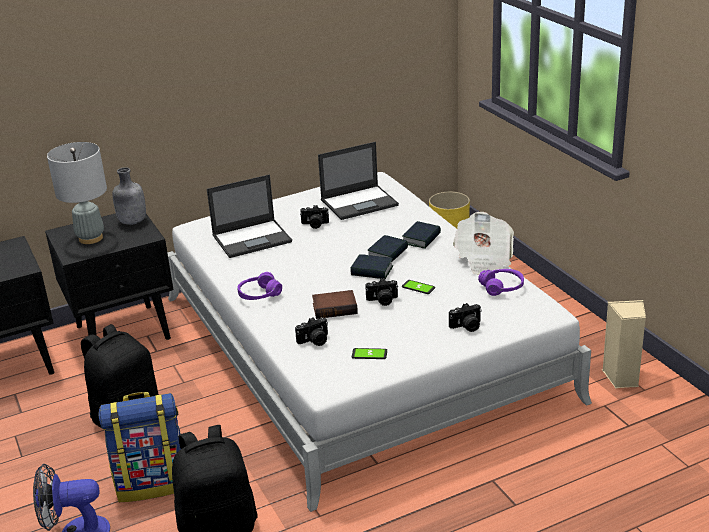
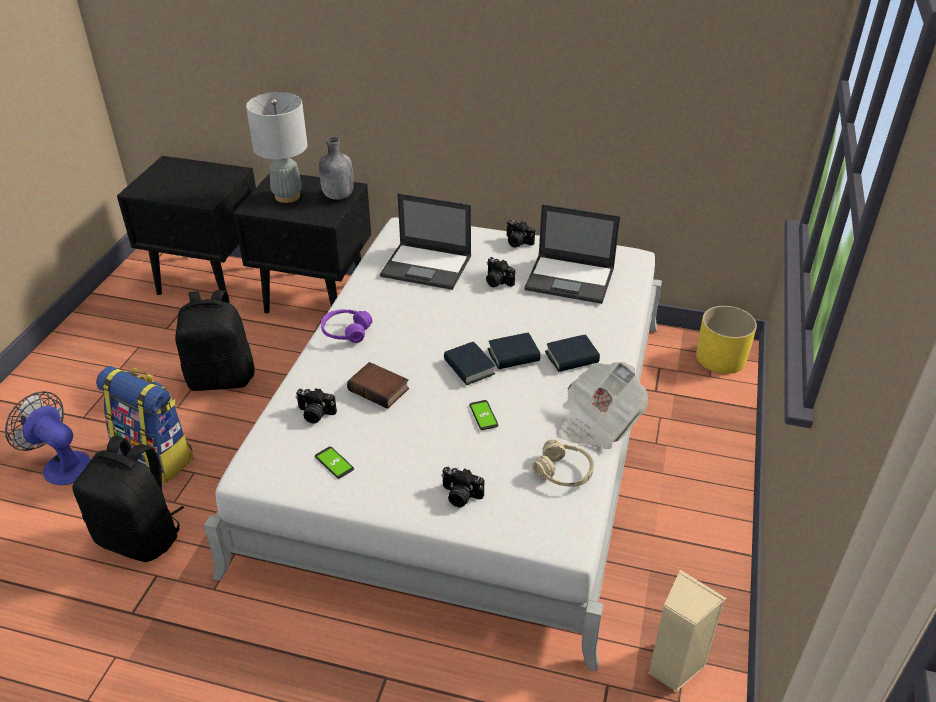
camera: 40 degrees right, 10 degrees up
camera [365,278,398,306] -> camera moved to [506,220,535,248]
purple headphones [478,269,524,296] -> beige headphones [532,439,594,487]

